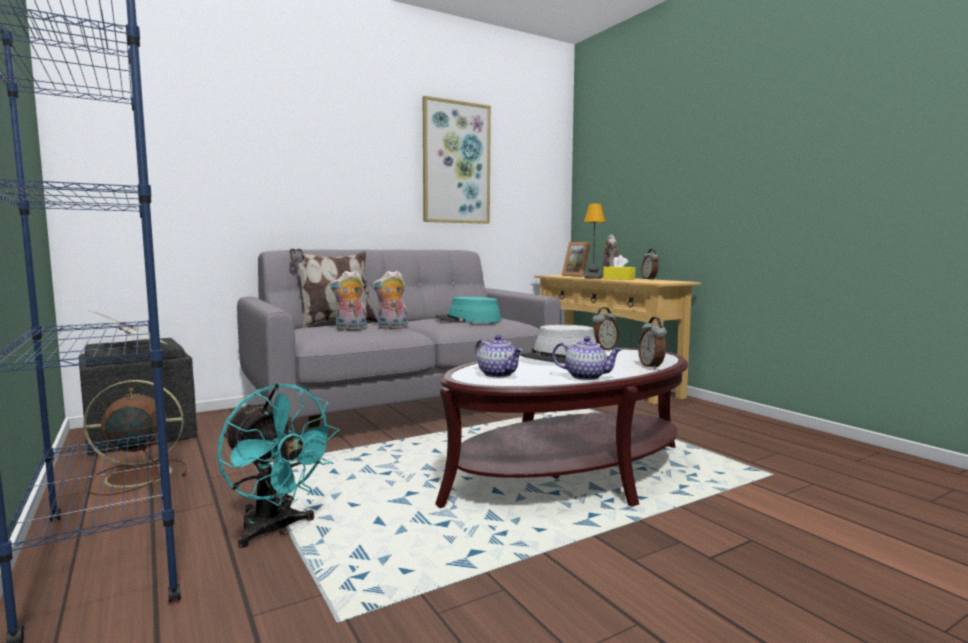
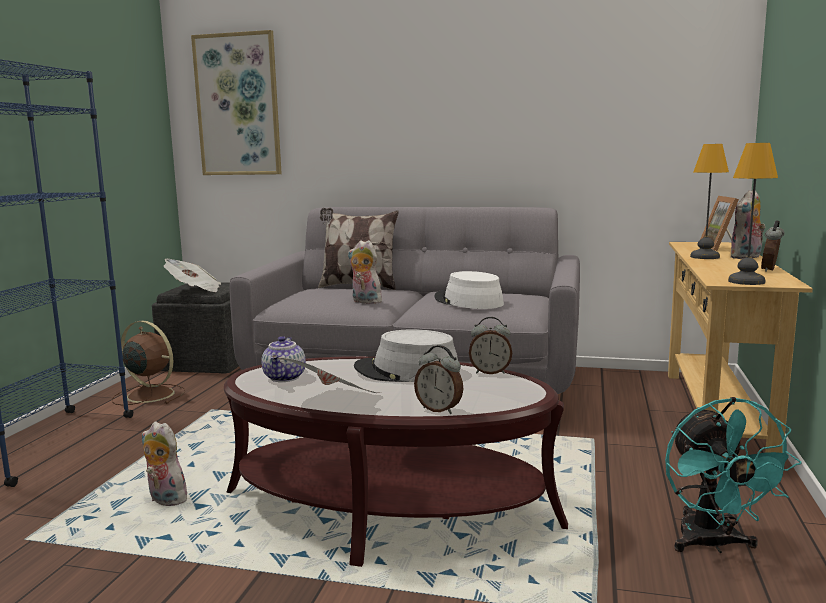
camera: 45 degrees right, 5 degrees up
turquoise fan [218,383,340,548] -> turquoise fan moved to [665,397,802,553]
plush toy [329,271,368,331] -> plush toy moved to [142,421,188,506]
picture [423,96,491,224] -> picture moved to [191,30,282,175]
turquoise hat [436,297,501,323] -> white hat [434,271,504,309]
teapot [552,336,623,380] -> newspaper [277,358,380,393]
yellow tissue box [603,255,635,280] -> none
alarm clock [638,317,667,370] -> alarm clock turned 90 degrees counterclockwise [414,345,463,414]
none -> table lamp [728,143,778,285]

